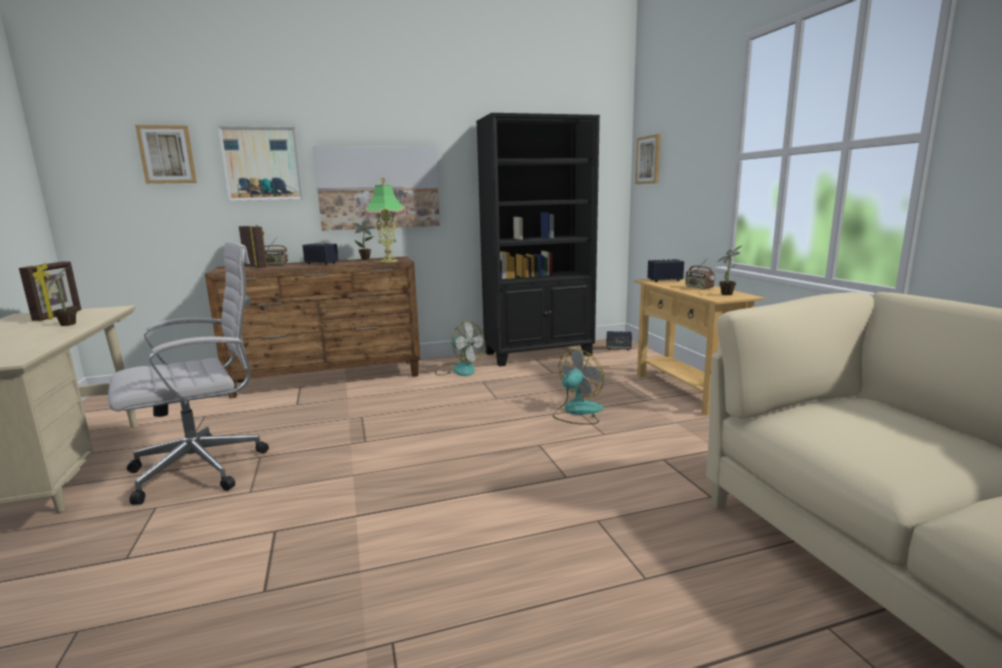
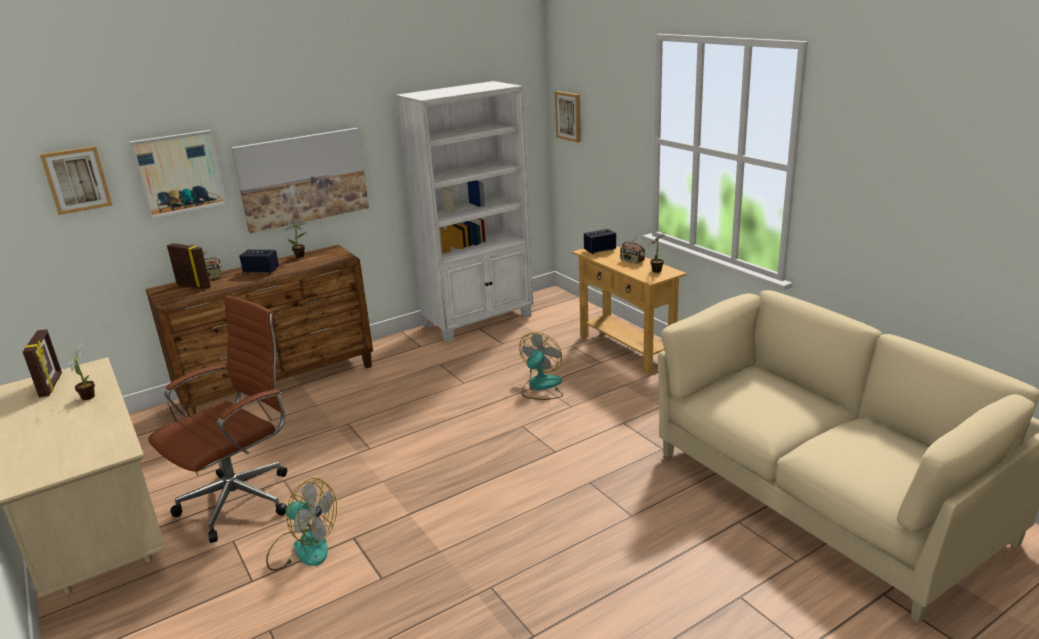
camera: 15 degrees left, 10 degrees up
white office chair [108,241,269,505] -> brown office chair [148,295,287,543]
table lamp [362,178,409,263] -> none
fan [435,321,485,376] -> fan moved to [266,478,337,571]
black bookcase [476,113,600,366] -> white bookcase [396,81,534,343]
speaker [606,331,632,350] -> none

